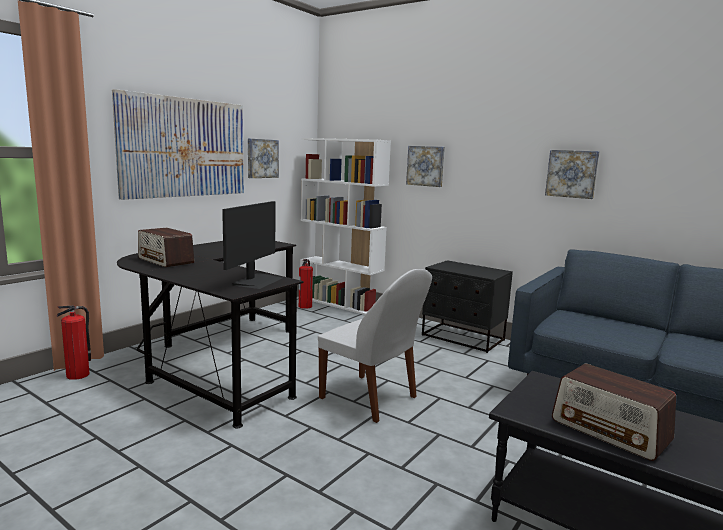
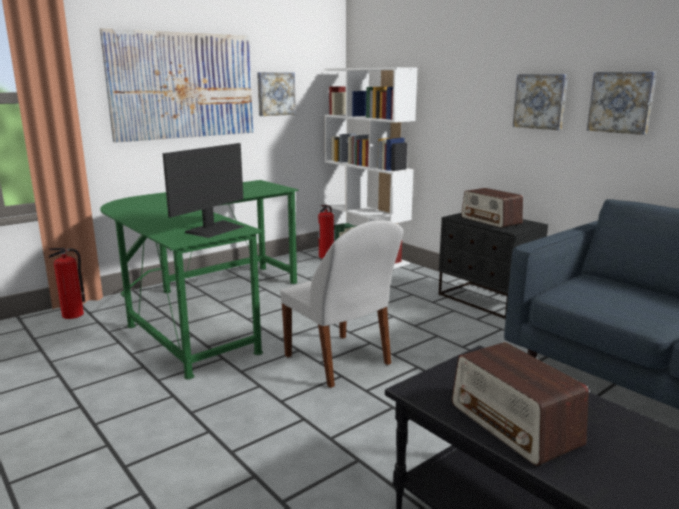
camera: 15 degrees right, 5 degrees up
black desk [117,241,303,428] -> green desk [100,180,299,380]
radio [138,228,194,267] -> radio moved to [461,188,523,228]
picture [406,146,445,187] -> picture moved to [513,74,568,130]

